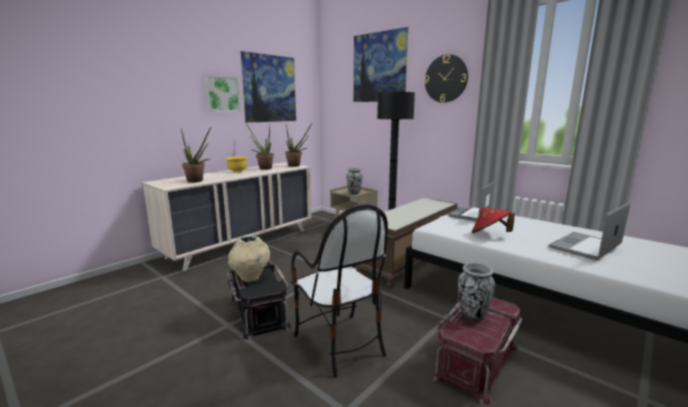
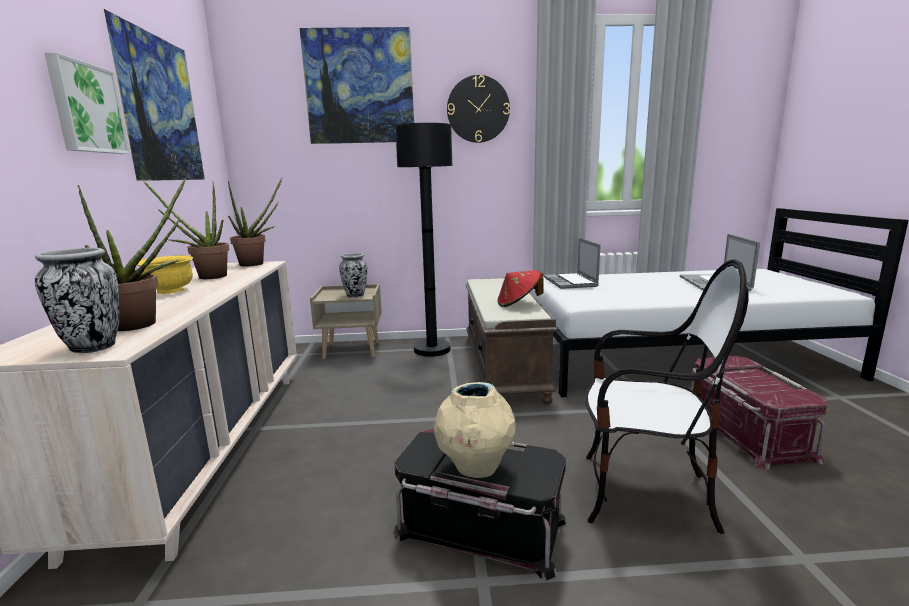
camera: 45 degrees left, 0 degrees up
vase [458,263,495,321] -> vase moved to [35,248,119,353]
red hat [472,208,515,233] -> red hat moved to [498,270,543,307]

